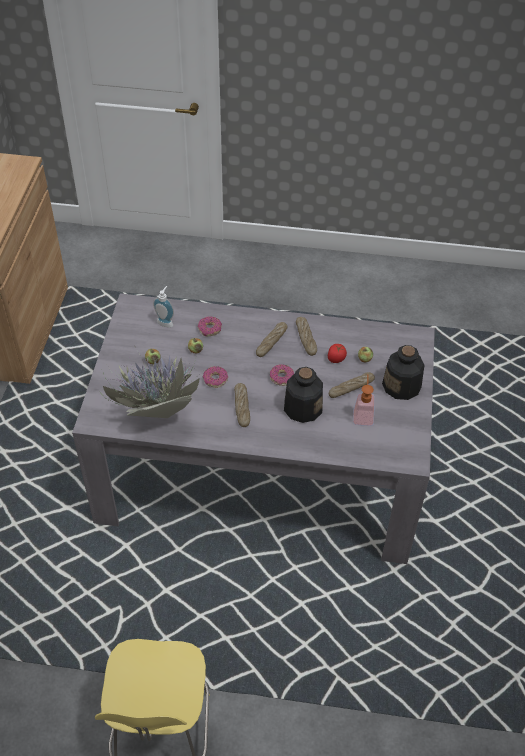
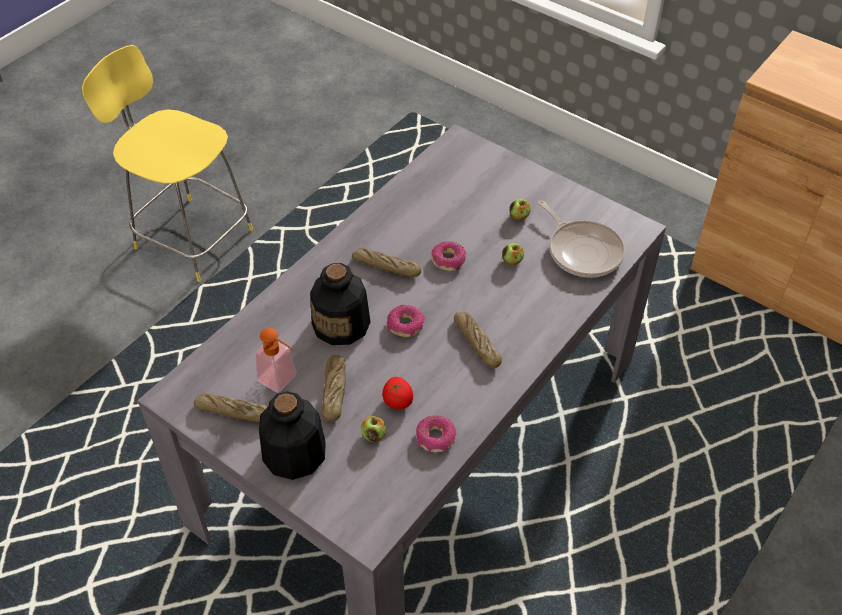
camera: 120 degrees right, 0 degrees up
potted plant [99,351,203,418] -> none
soap dispenser [153,286,174,328] -> frying pan [538,200,625,278]
donut [198,316,222,336] -> donut moved to [416,415,456,452]
bread [296,317,317,356] -> bread moved to [194,393,268,422]

